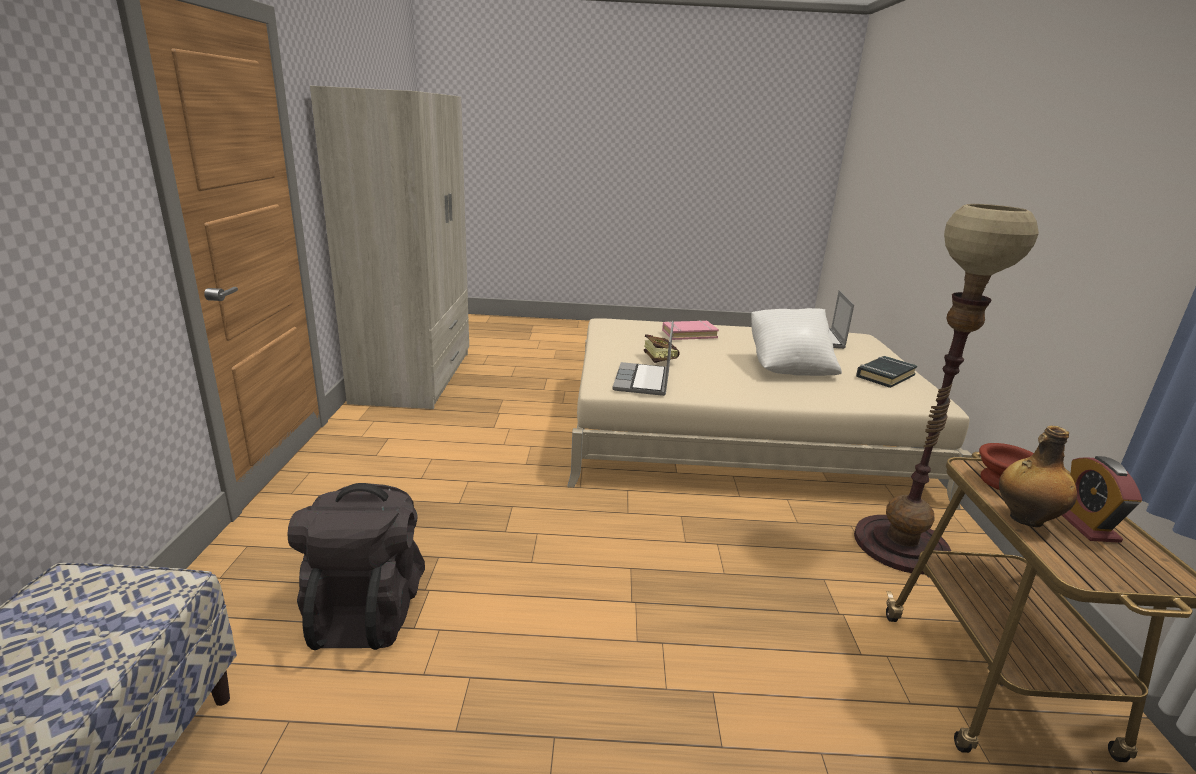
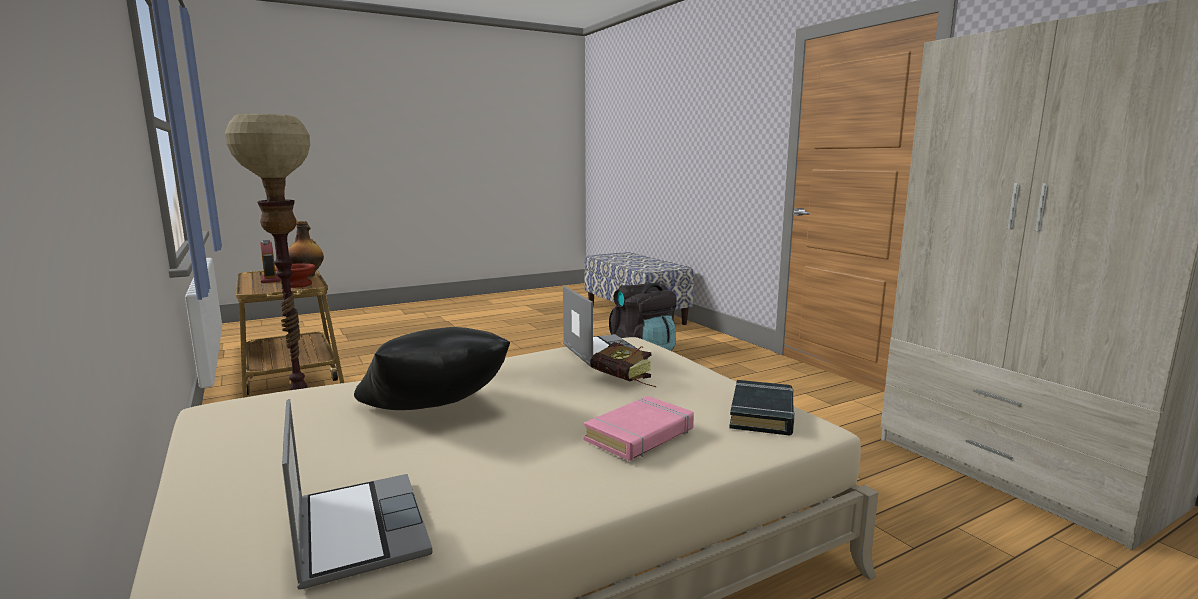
camera: 150 degrees right, 10 degrees down
white pillow [751,308,842,376] -> black pillow [354,327,510,410]
black book [856,356,917,388] -> black book moved to [729,380,795,436]

